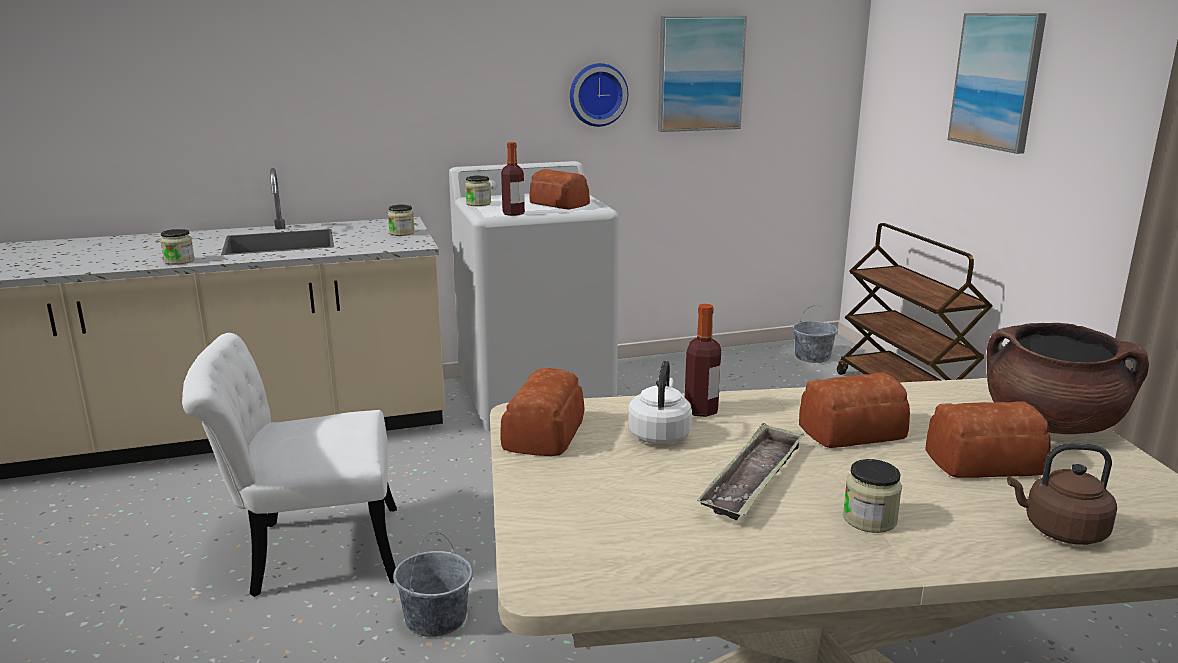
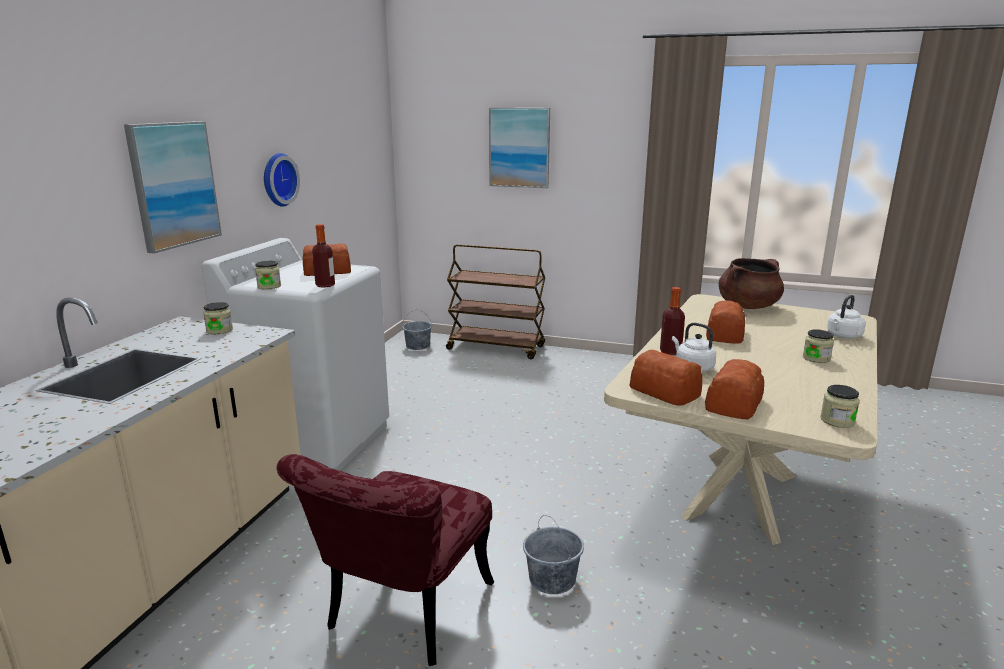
camera: 55 degrees left, 0 degrees up
jar [161,229,195,265] -> jar moved to [820,385,860,428]
white chair [182,333,397,597] -> red chair [277,454,494,666]
picture [658,16,747,132] -> picture moved to [124,121,222,254]
tray [697,423,804,520] -> none
bread [925,401,1051,478] -> bread moved to [705,359,764,419]
brown kettle [1007,443,1117,545] -> white kettle [827,295,866,338]

